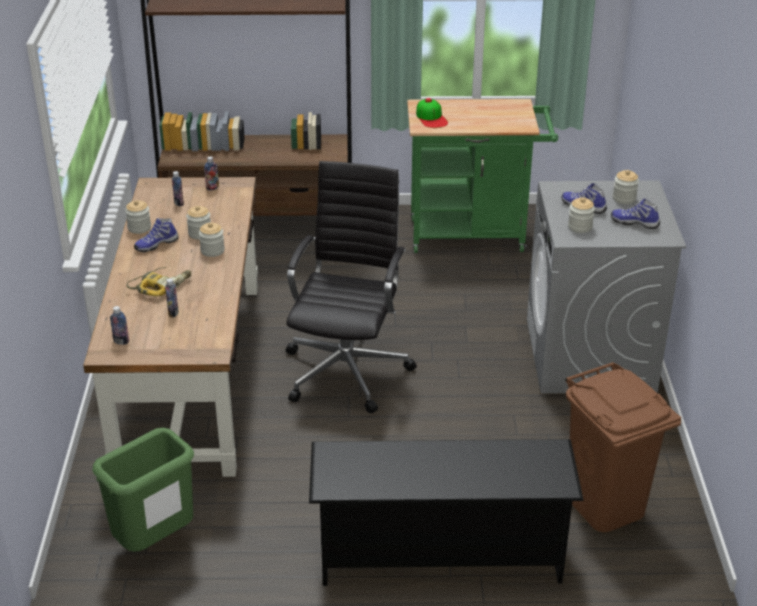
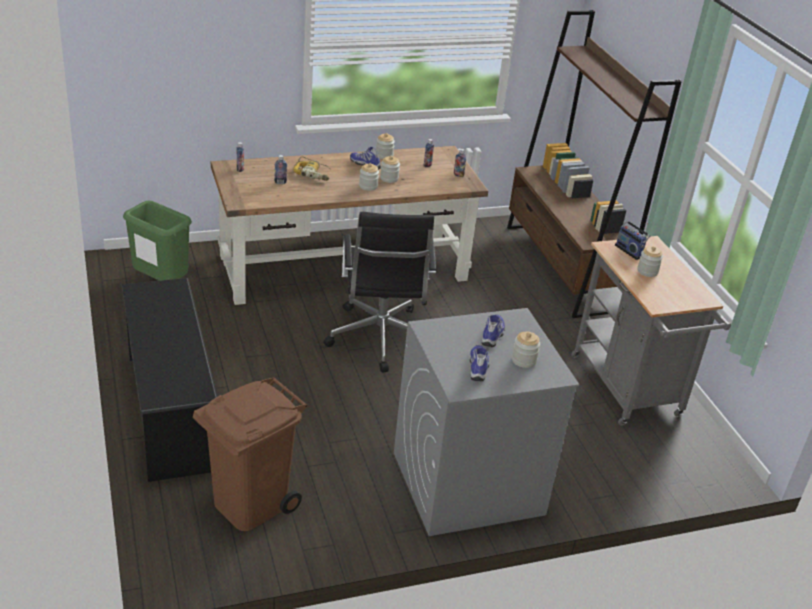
camera: 70 degrees right, 0 degrees up
black office chair [286,161,417,413] -> black office chair turned 90 degrees clockwise [324,212,436,373]
green cart [407,99,558,253] -> grey cart [571,236,731,426]
cap [416,98,448,128] -> radio [615,220,650,260]
jar [568,197,595,233] -> jar moved to [637,246,663,277]

